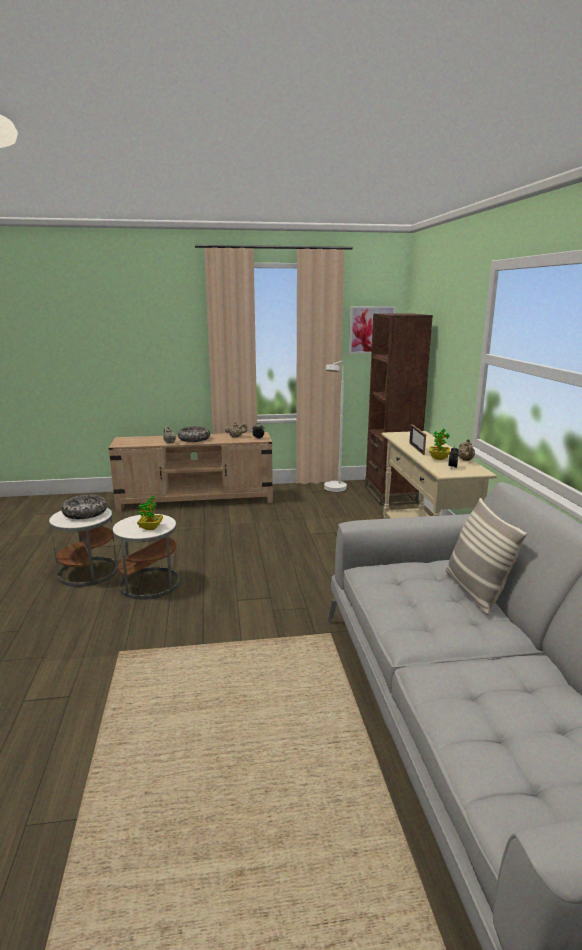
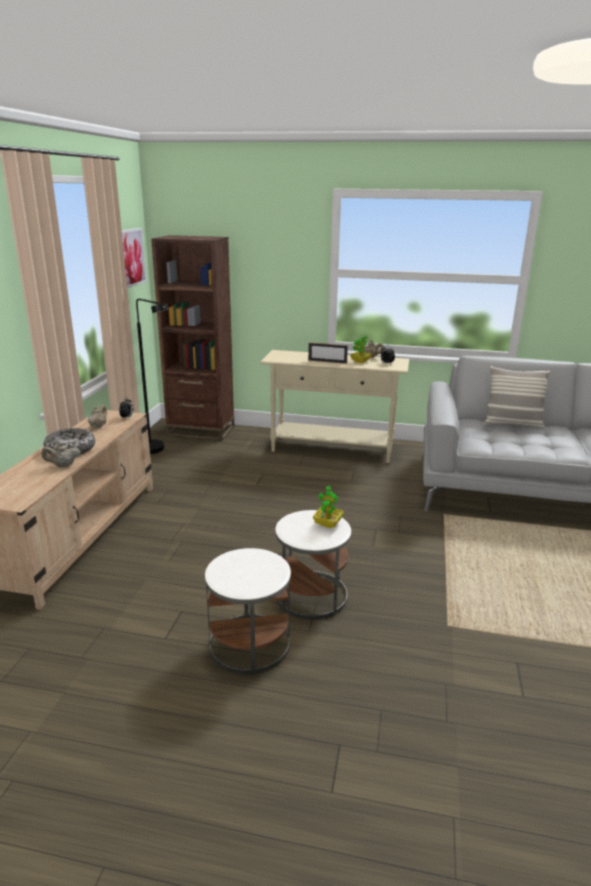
camera: 70 degrees left, 5 degrees up
bowl [61,495,107,519] -> none
white floor lamp [324,361,347,492] -> black floor lamp [136,299,168,454]

